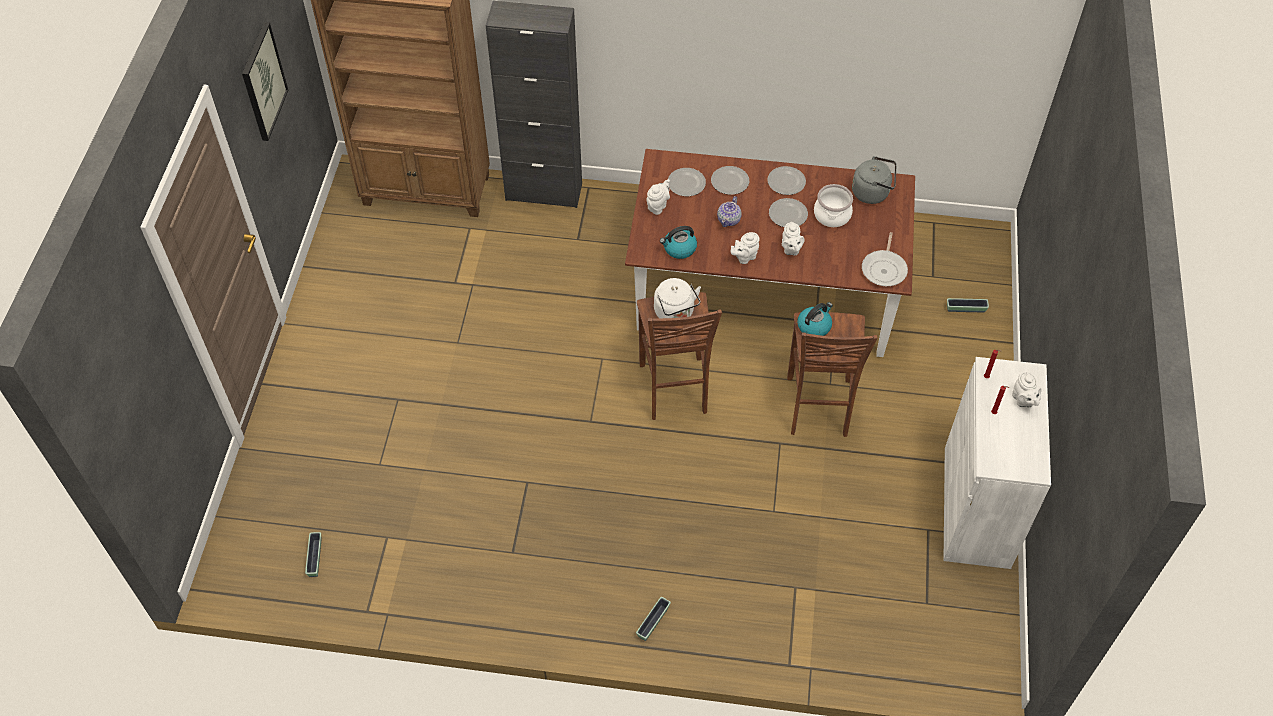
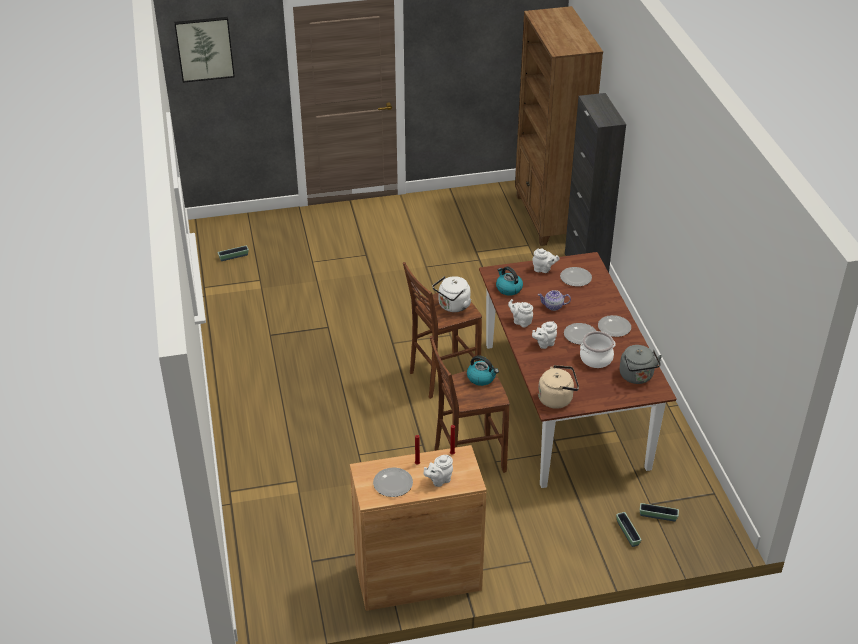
camera: 70 degrees right, 15 degrees down
picture [242,22,288,141] -> picture moved to [174,17,235,83]
planter [636,597,671,641] -> planter moved to [640,503,679,521]
plate [711,166,749,195] -> plate moved to [373,467,413,497]
frying pan [862,232,908,286] -> beige kettle [538,365,579,409]
white cabinet [944,357,1051,569] -> brown cabinet [350,445,487,611]

